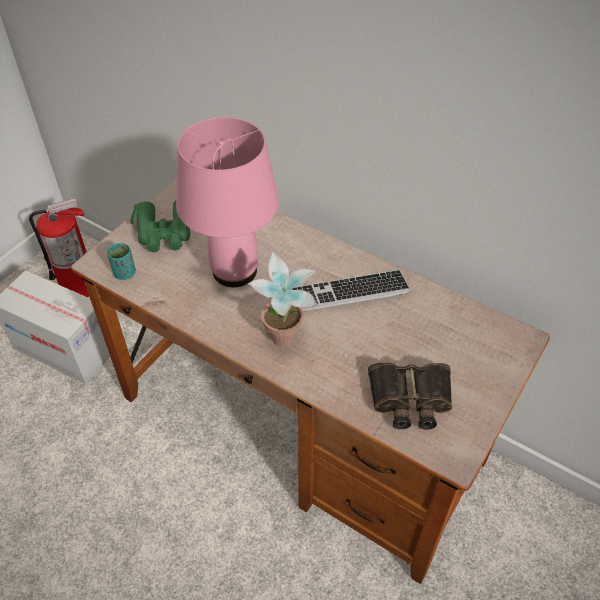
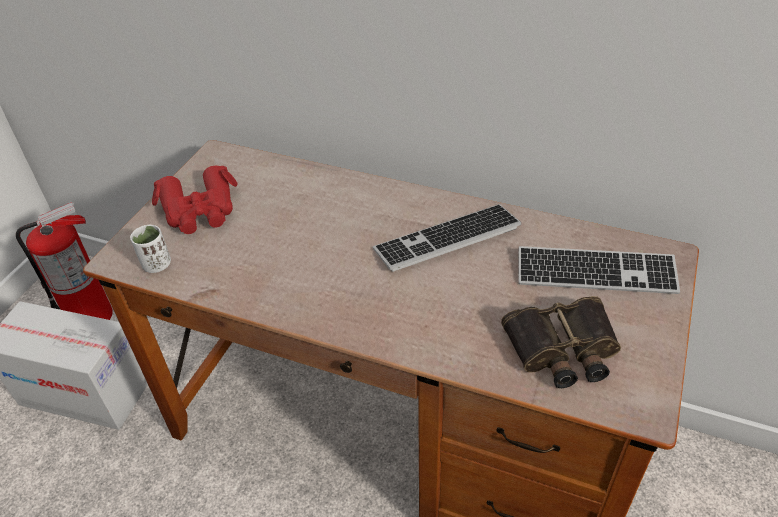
camera: 10 degrees left, 5 degrees down
turquoise cup [107,243,136,280] -> white cup [130,225,171,273]
green binoculars [130,200,190,252] -> red binoculars [152,165,238,234]
pink table lamp [176,117,279,287] -> none
potted plant [248,251,318,347] -> none
none -> keyboard [518,246,680,294]

